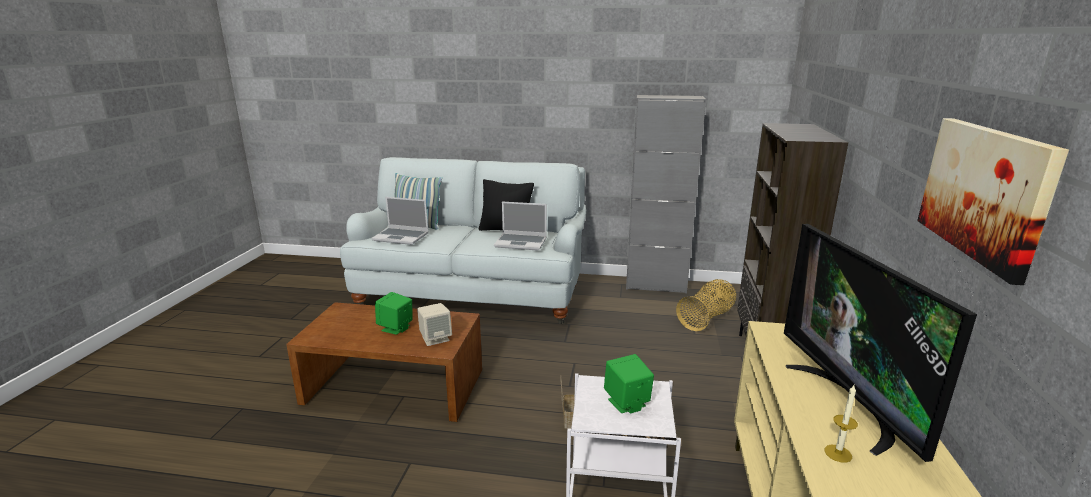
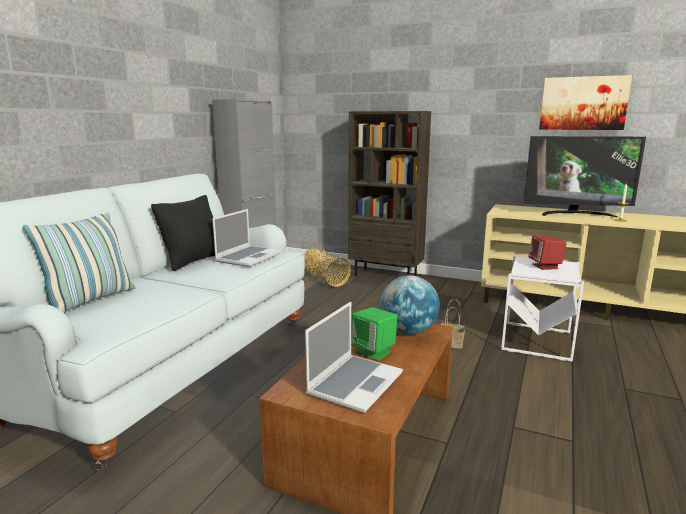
camera: 75 degrees left, 5 degrees down
laptop [372,197,429,245] -> laptop moved to [305,302,403,413]
beige speaker [417,303,452,346] -> globe [380,275,440,335]
green speaker [604,354,654,414] -> red speaker [528,235,567,270]

